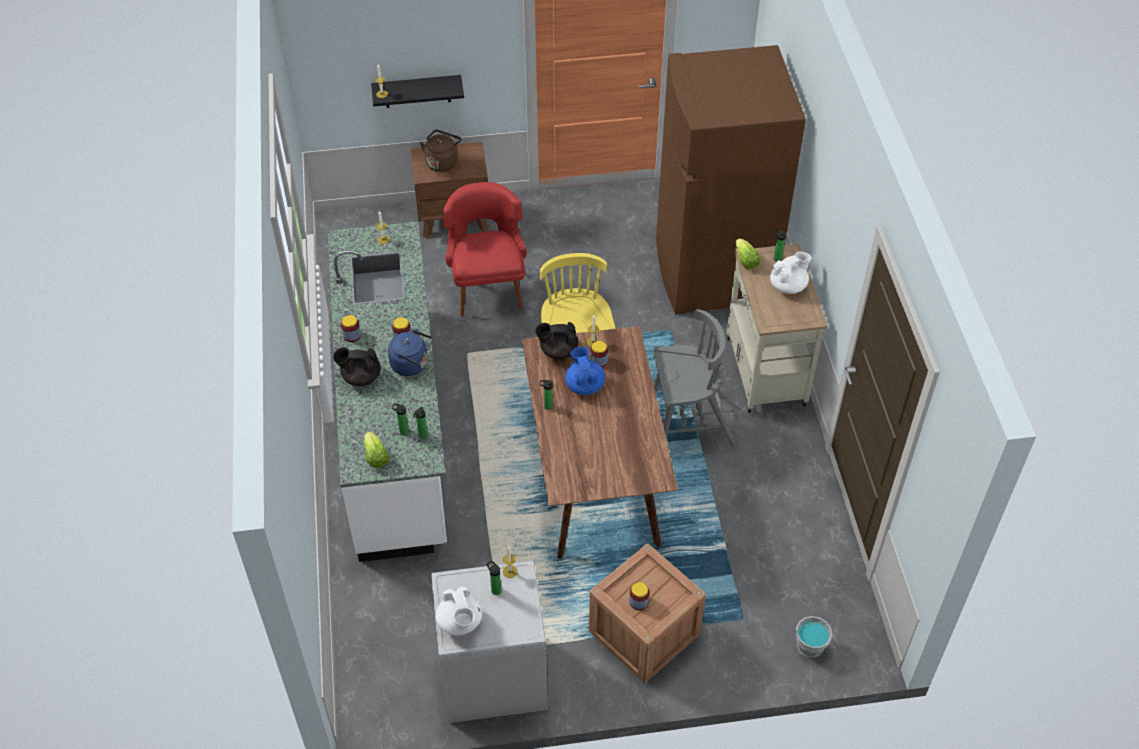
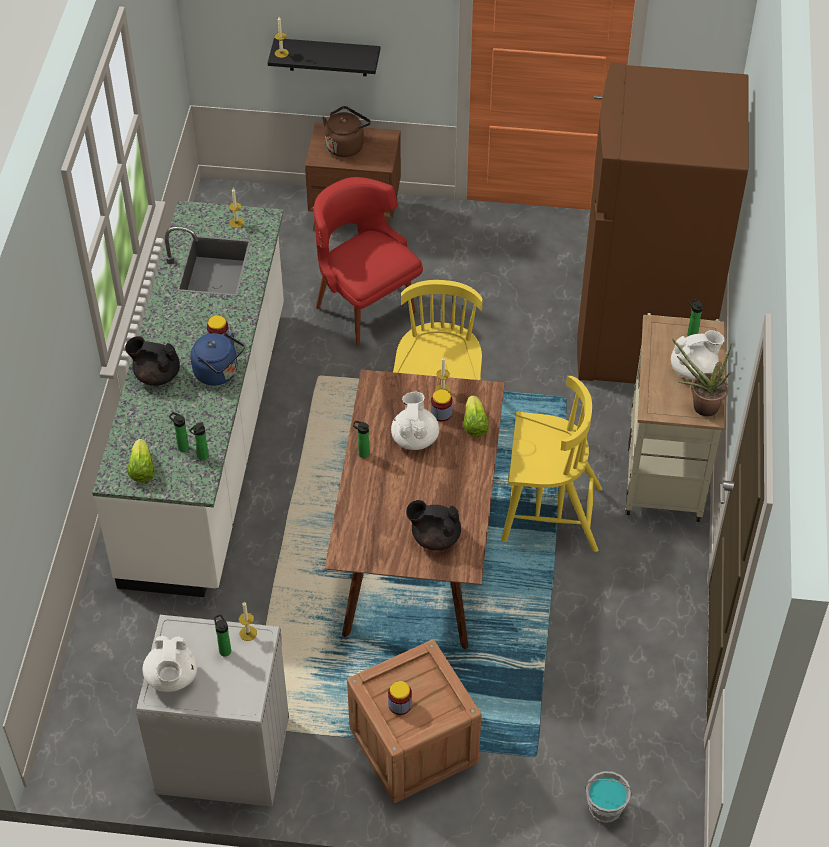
camera: 15 degrees right, 0 degrees up
jar [341,315,361,342] -> none
red chair [443,182,527,317] -> red chair turned 45 degrees counterclockwise [313,177,423,346]
black teapot [535,322,578,359] -> black teapot moved to [406,500,461,551]
blue teapot [565,347,605,395] -> white teapot [391,392,439,450]
grey chair [653,309,736,447] -> yellow chair [501,376,602,552]
lettuce [736,239,760,269] -> lettuce moved to [463,395,489,437]
none -> potted plant [672,339,732,416]

